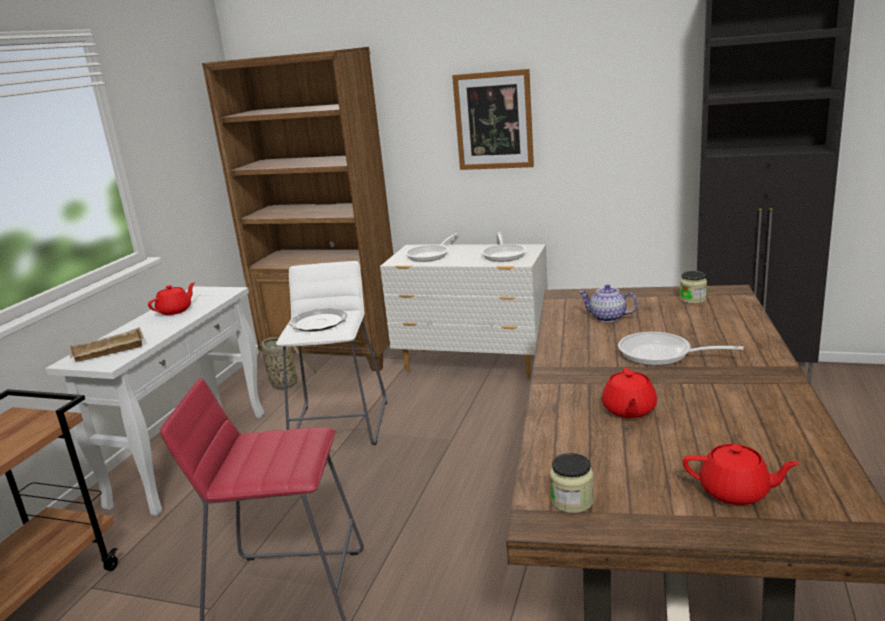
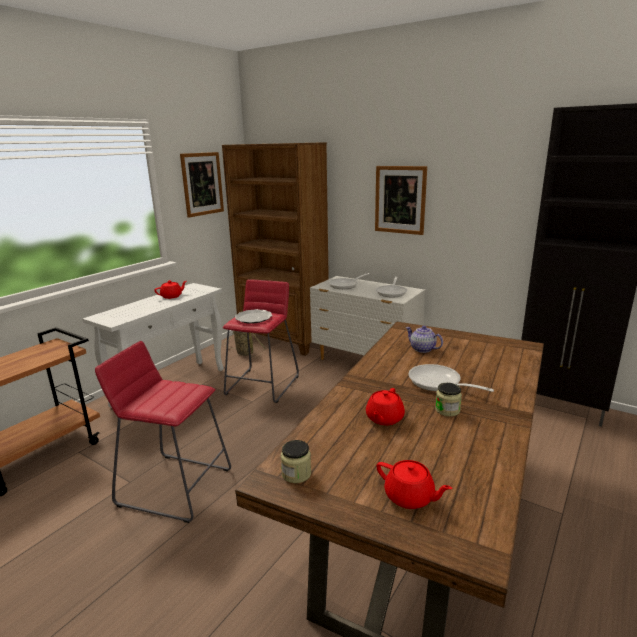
camera: 15 degrees right, 0 degrees up
beige tray [69,327,144,362] -> none
white stool [276,261,387,445] -> red stool [223,279,299,403]
jar [680,271,707,304] -> jar moved to [435,383,462,416]
none -> picture [180,152,224,218]

